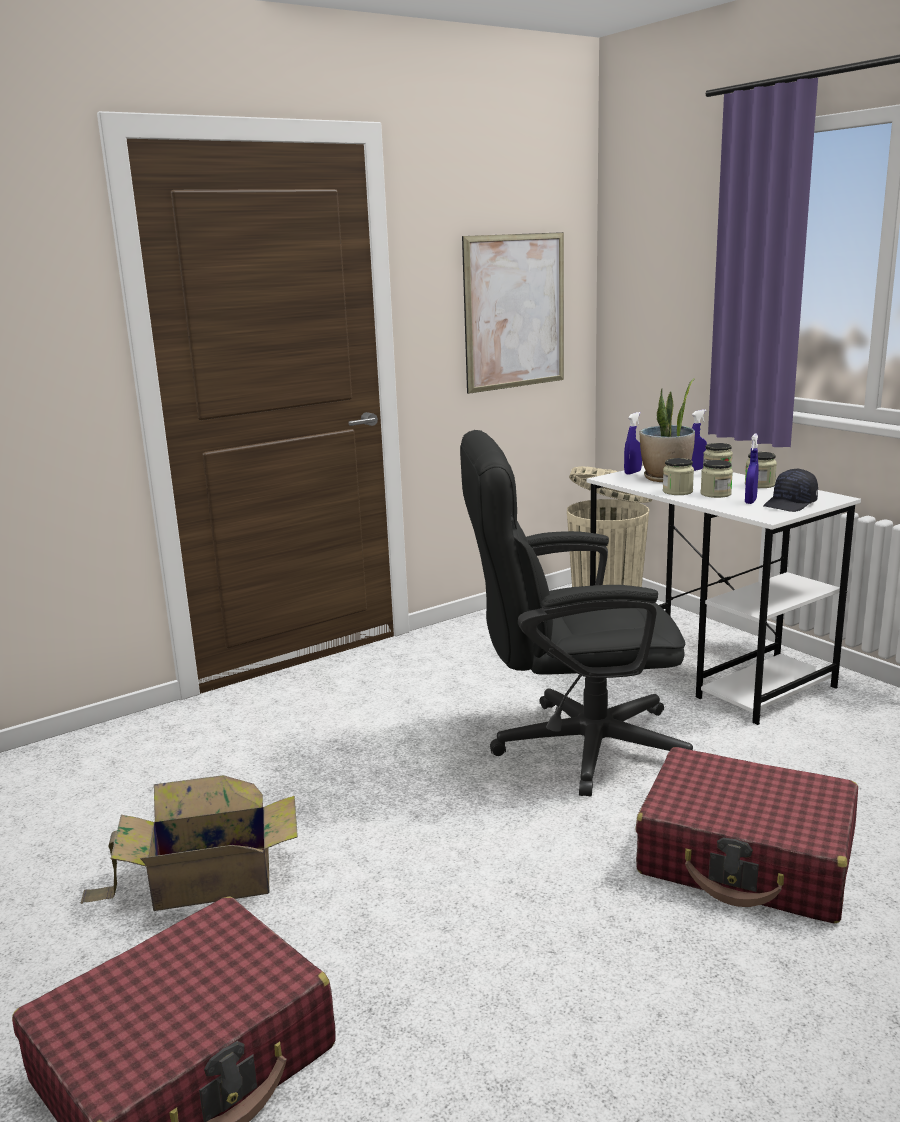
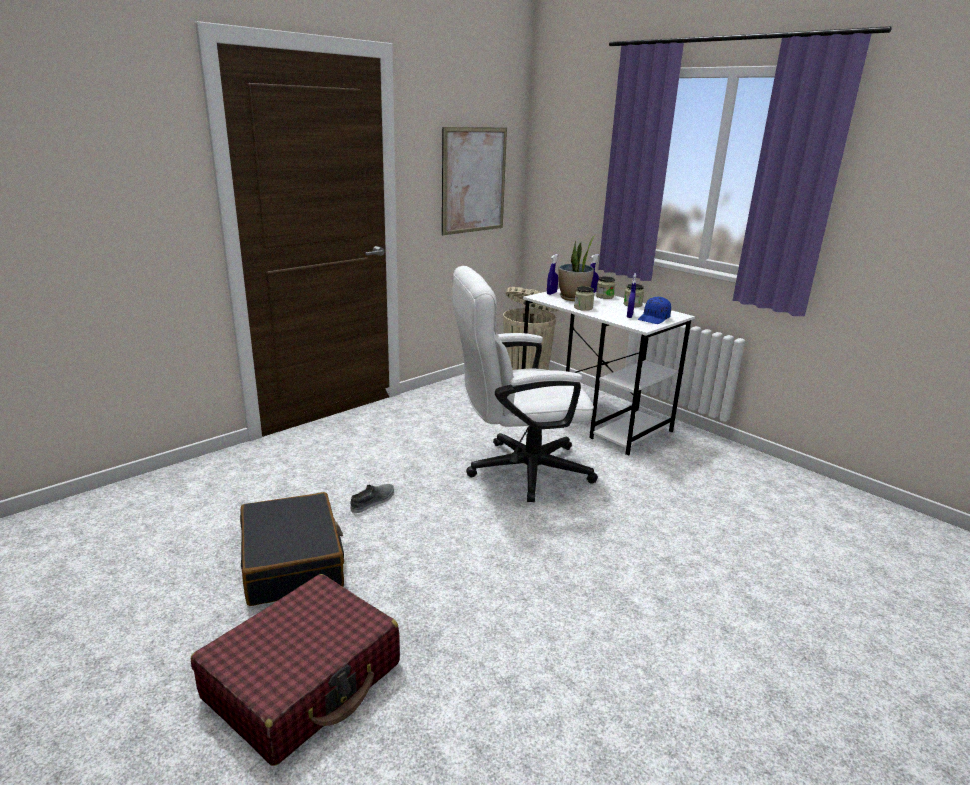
camera: 10 degrees left, 5 degrees up
cardboard box [81,775,298,911] -> black suitcase [240,492,344,606]
black office chair [460,430,693,797] -> white office chair [452,266,598,502]
red suitcase [636,747,858,923] -> none
jar [701,460,733,498] -> none
black cap [763,469,818,512] -> blue cap [638,297,671,324]
none -> grey shoe [350,484,394,513]

